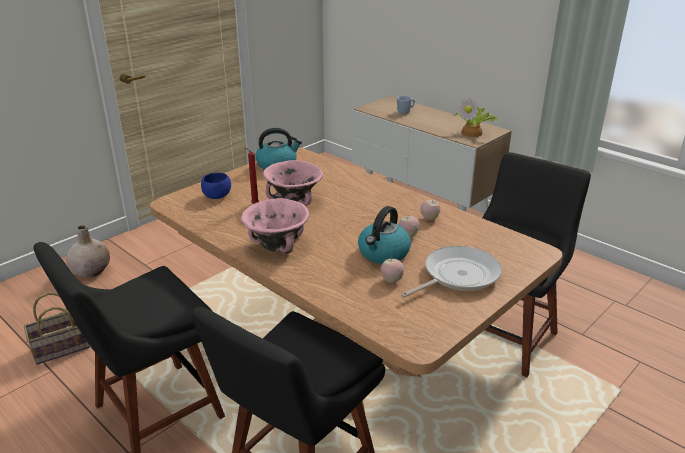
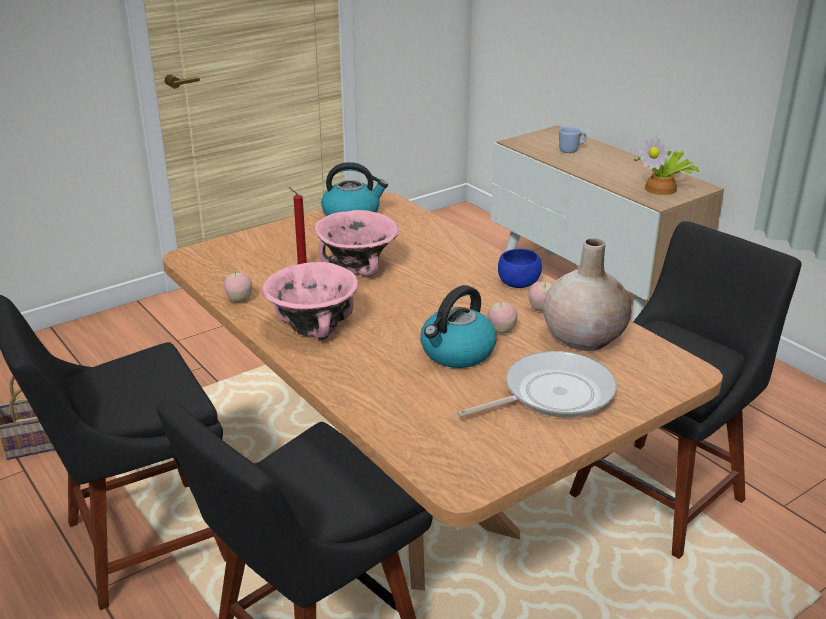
camera: 10 degrees right, 0 degrees up
beige vase [66,225,110,278] -> beige vase moved to [543,238,632,351]
blue bowl [201,173,231,199] -> blue bowl moved to [498,249,542,288]
apple [381,258,404,283] -> apple moved to [224,271,252,302]

